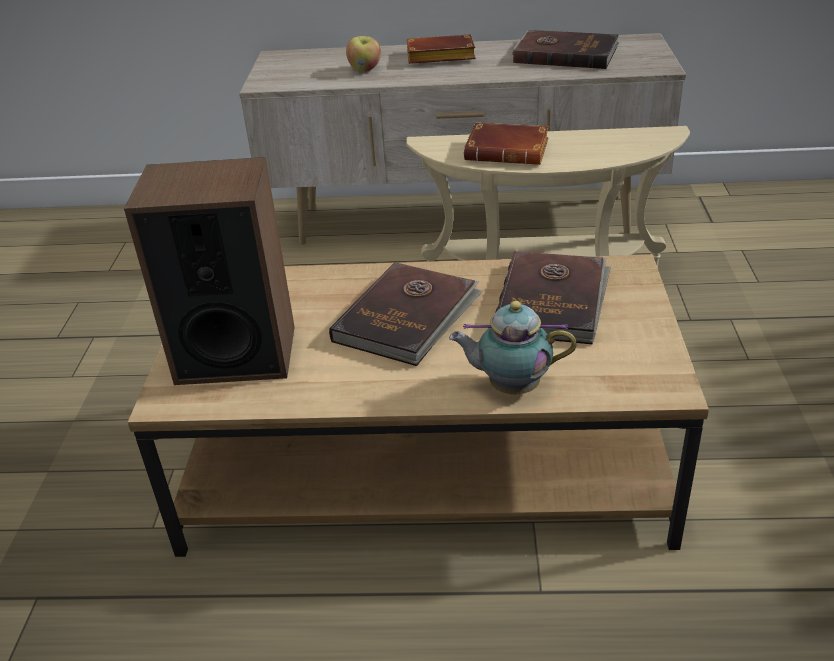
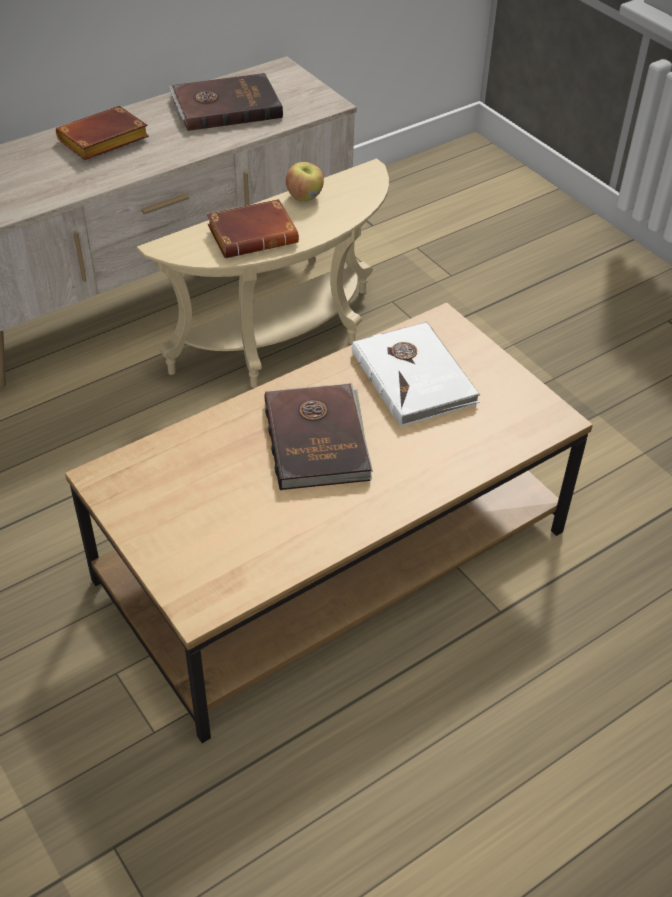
camera: 40 degrees left, 10 degrees up
speaker [124,157,295,385] -> none
apple [346,36,381,72] -> apple moved to [286,162,324,201]
teapot [449,301,577,394] -> none
brown book [495,251,611,344] -> white book [352,321,480,427]

